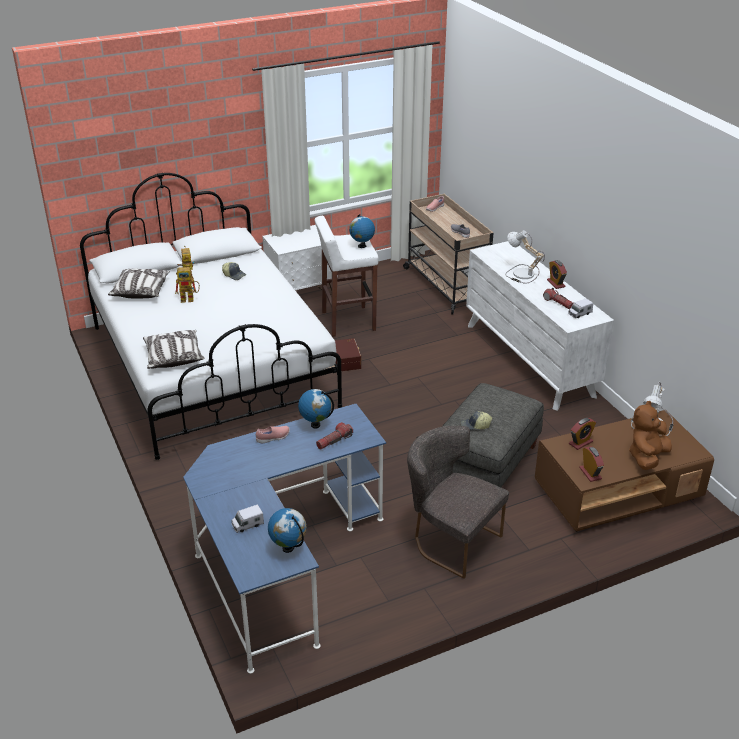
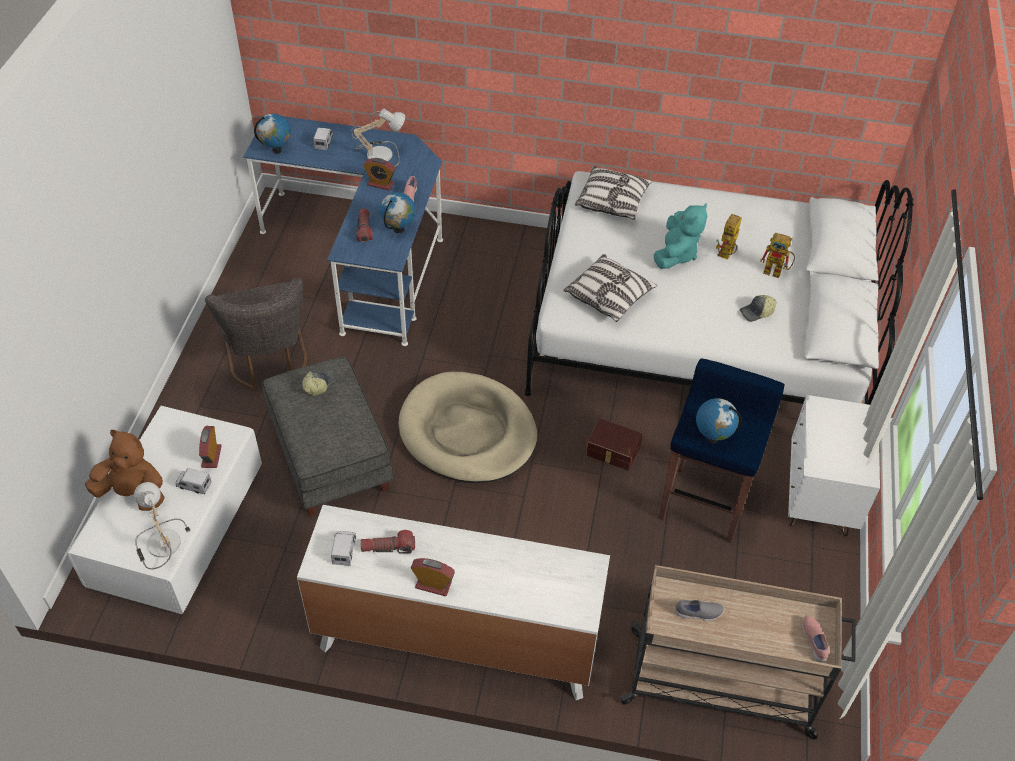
camera: 125 degrees right, 15 degrees up
pillow [108,269,170,298] -> pillow moved to [563,254,657,322]
white stool [315,216,379,337] -> blue stool [659,358,785,543]
grey chair [407,426,509,579] -> grey chair turned 90 degrees clockwise [205,278,307,390]
table lamp [505,230,545,284] -> table lamp moved to [351,109,405,167]
brown coffee table [535,410,714,532] -> white coffee table [67,406,262,614]
alarm clock [579,446,604,482] -> alarm clock moved to [363,158,395,190]
brown plush toy [629,401,672,470] -> brown plush toy turned 60 degrees counterclockwise [85,430,164,511]
none -> toy truck [175,468,212,495]
none -> beige dog bed [399,372,537,483]
none -> turquoise plush toy [654,203,707,269]

